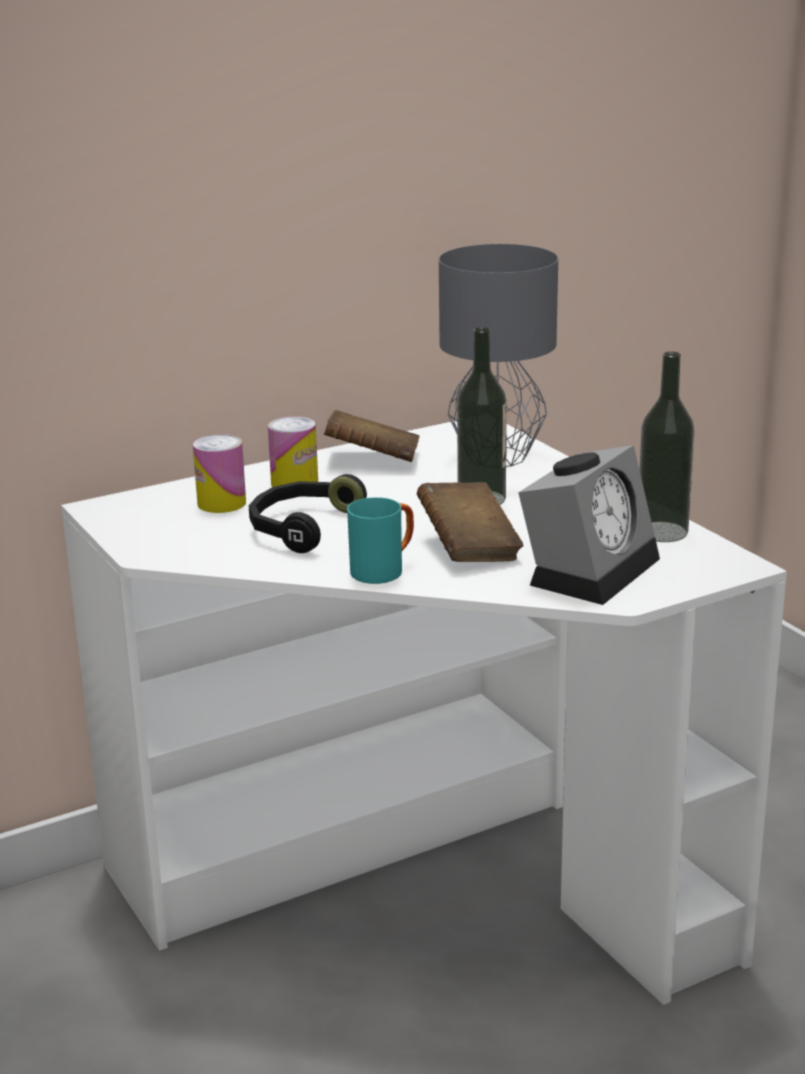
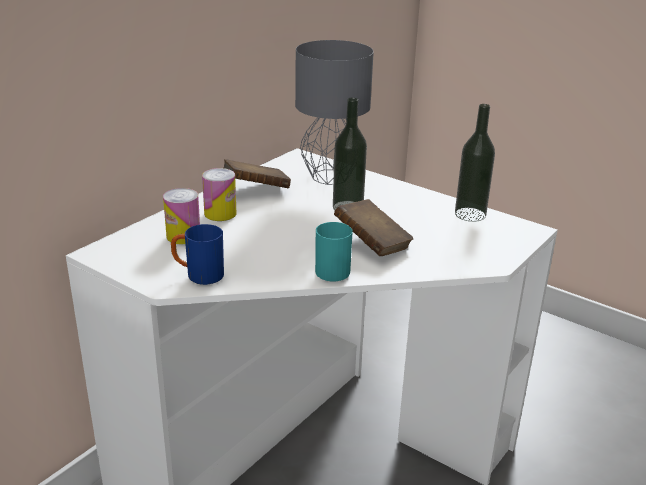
camera: 25 degrees left, 5 degrees up
black headphones [249,474,367,553] -> none
alarm clock [518,445,660,605] -> none
none -> blue mug [171,224,224,285]

